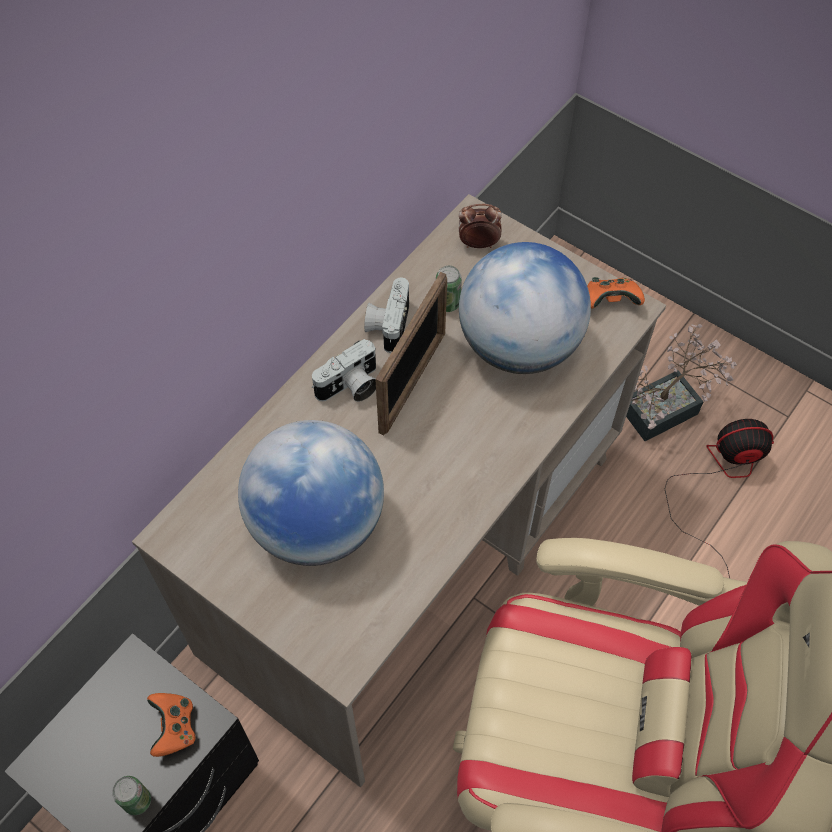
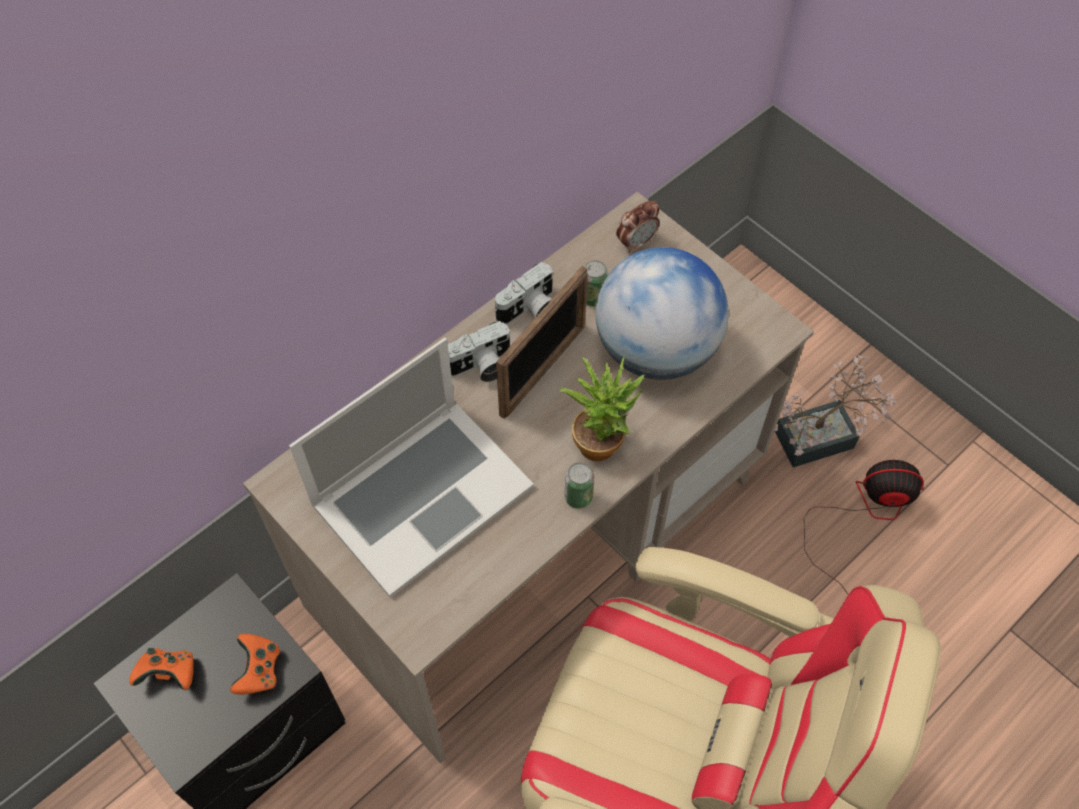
camera: 10 degrees right, 0 degrees up
can [112,776,151,815] -> can moved to [564,462,594,509]
globe [238,420,384,566] -> laptop [289,338,534,598]
camera [364,278,409,353] -> camera turned 150 degrees counterclockwise [495,262,553,324]
alarm clock [459,204,502,248] -> alarm clock turned 135 degrees clockwise [616,201,660,253]
orange game controller [587,277,645,309] -> orange game controller moved to [129,648,194,690]
none -> potted plant [559,355,644,461]

